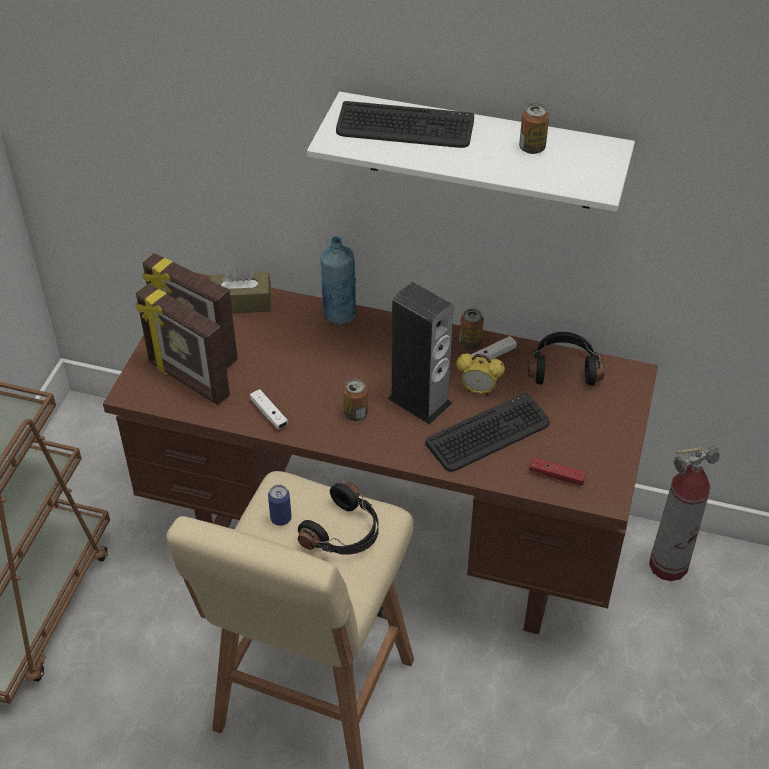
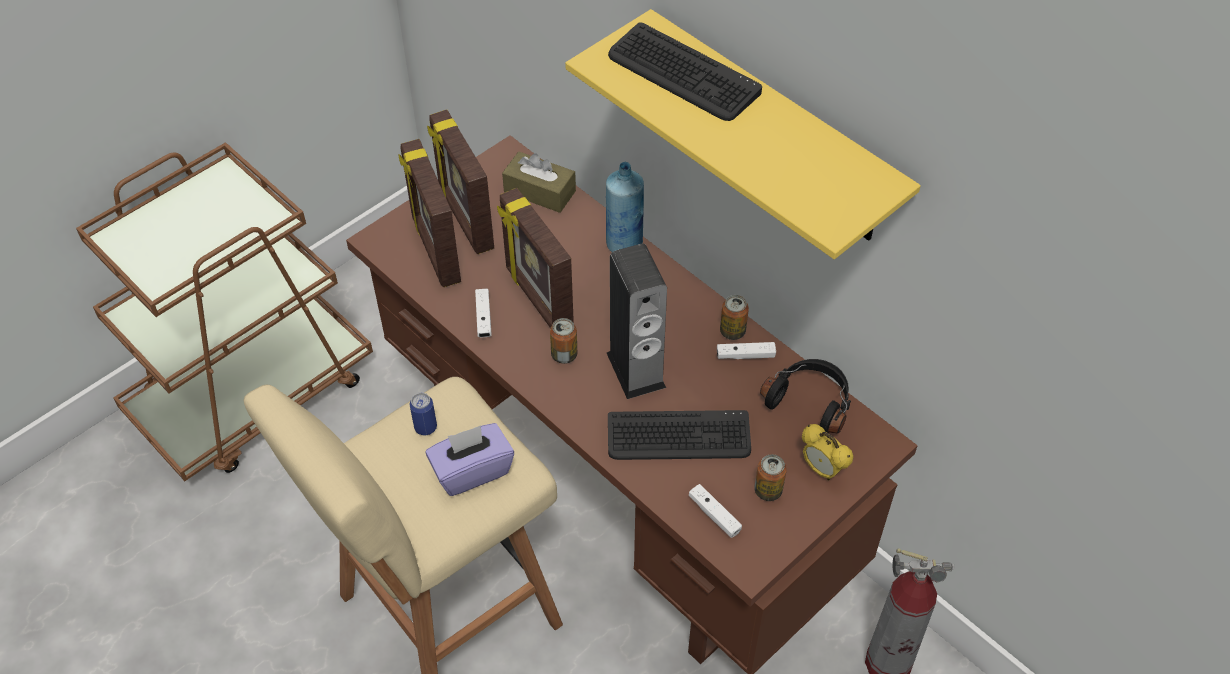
camera: 30 degrees right, 5 degrees up
black headphones [298,482,378,555] -> purple tissue box [425,423,514,496]
white shelf [307,92,635,212] -> yellow shelf [565,9,921,259]
alarm clock [456,353,505,396] -> alarm clock moved to [802,424,854,481]
can [519,103,549,154] -> can moved to [754,454,787,501]
red game controller [530,458,586,486] -> white game controller [689,484,742,538]
none -> picture frame [497,188,574,328]

